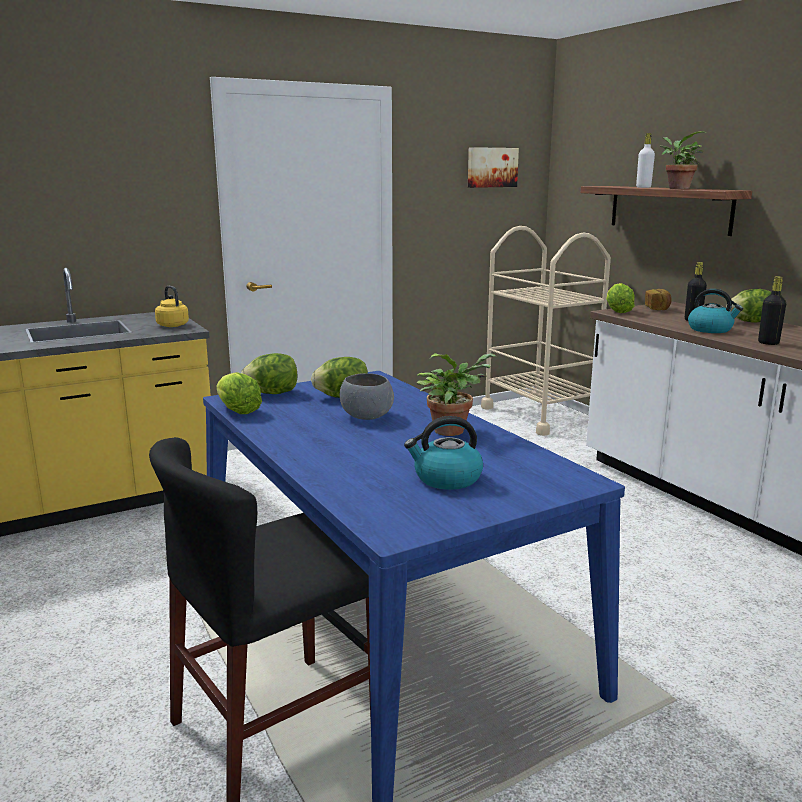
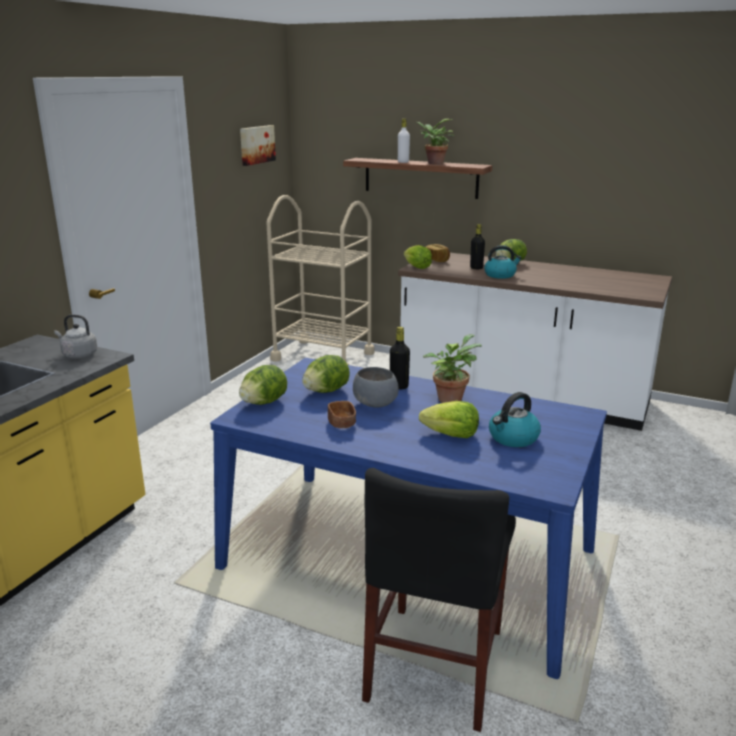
camera: 35 degrees left, 5 degrees up
yellow kettle [155,286,189,327] -> grey kettle [54,315,97,358]
lettuce [216,372,262,414] -> lettuce moved to [419,401,479,438]
black bottle [758,276,786,345] -> black bottle moved to [390,327,410,389]
none -> brown bowl [328,401,356,428]

